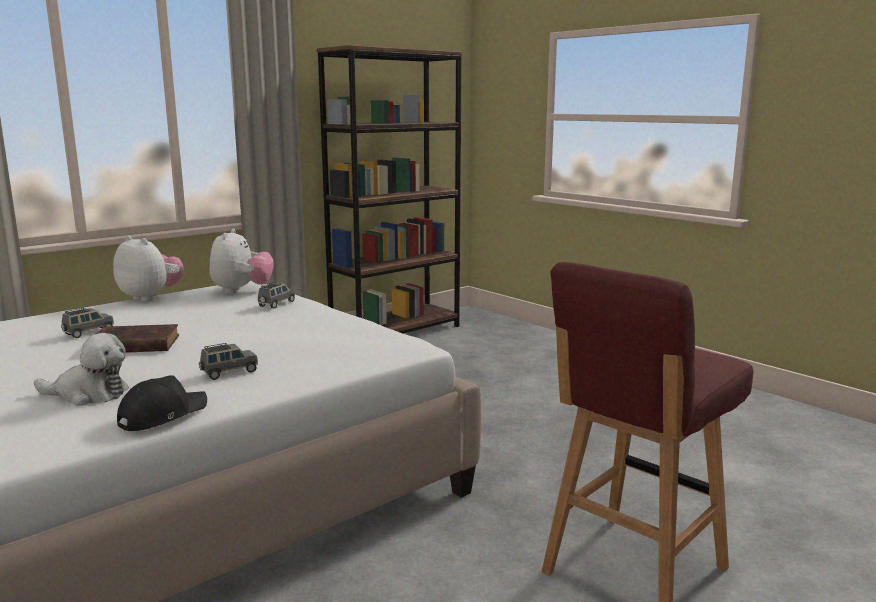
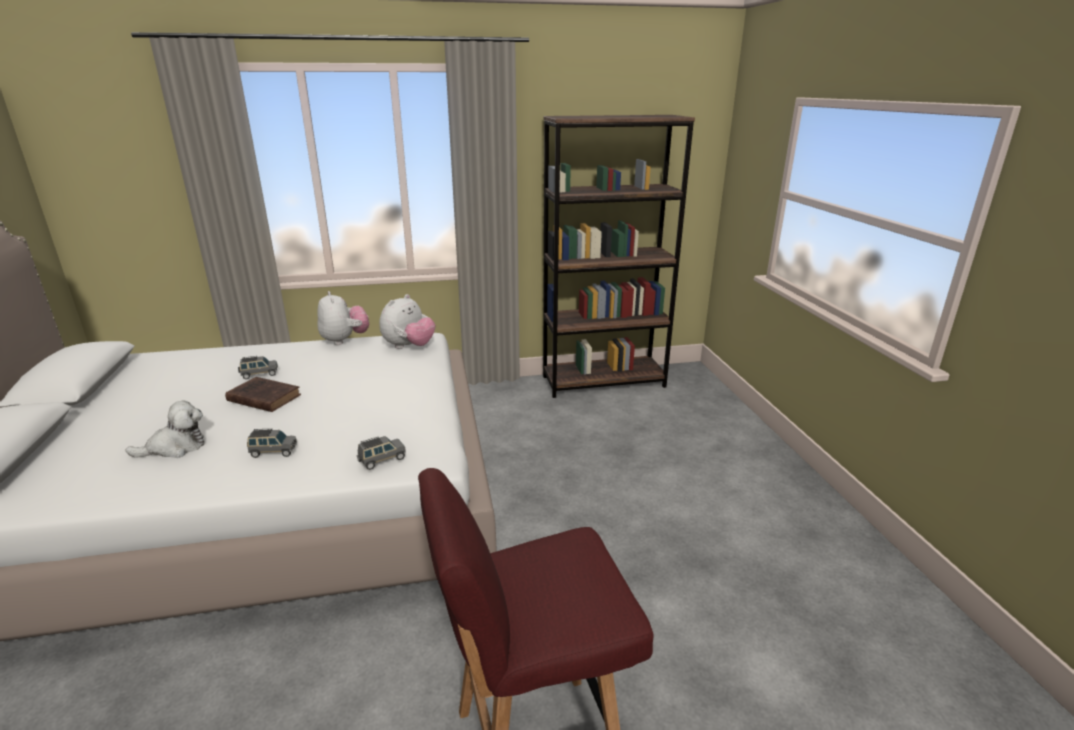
camera: 30 degrees right, 10 degrees up
plush toy [34,333,129,406] -> plush toy turned 60 degrees counterclockwise [125,401,204,458]
black cap [117,375,207,431] -> none
grey toy car [258,282,295,309] -> grey toy car moved to [357,436,406,470]

